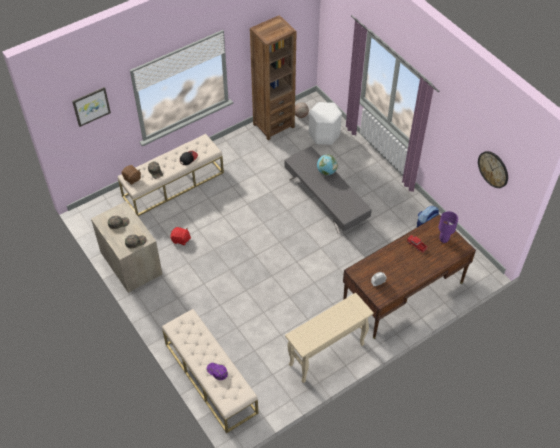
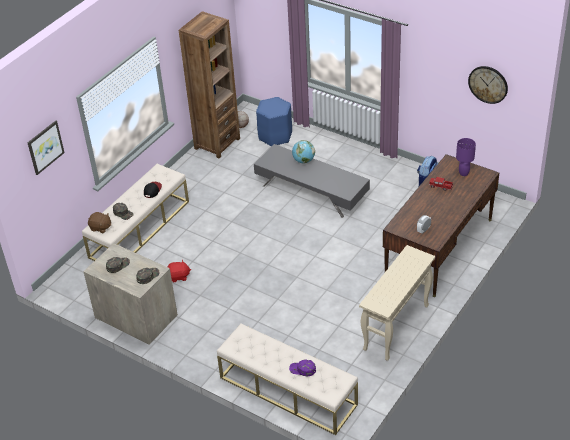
camera: 20 degrees left, 10 degrees down
white stool [309,102,342,145] -> blue stool [256,97,292,147]

